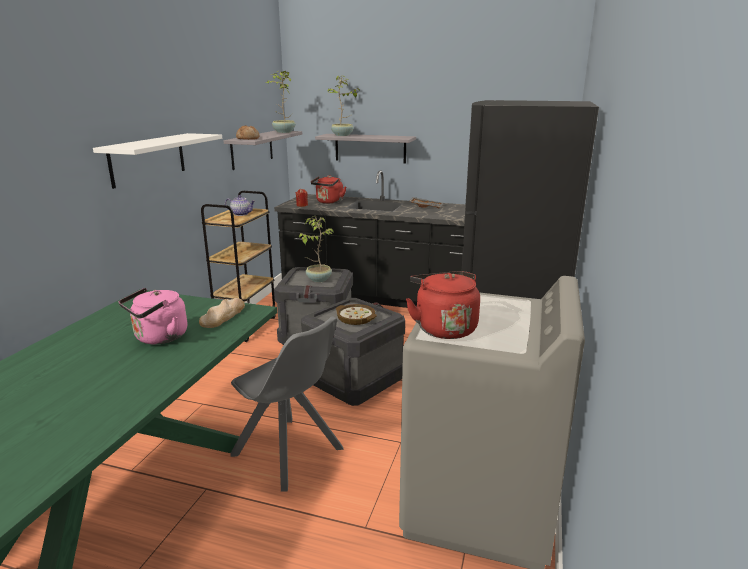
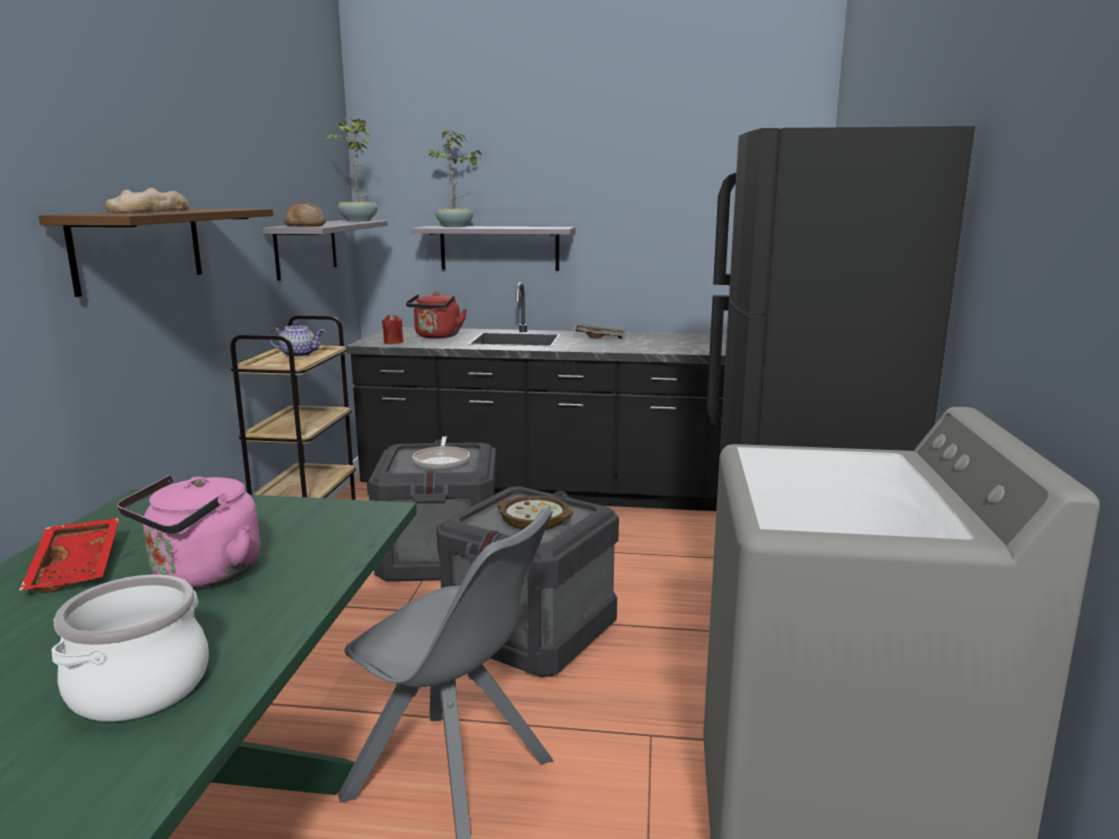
camera: 10 degrees left, 5 degrees down
white shelf [93,133,222,189] -> brown shelf [39,208,273,297]
bread [199,298,245,328] -> bread moved to [105,188,189,213]
potted plant [299,216,334,282] -> frying pan [412,436,470,470]
red kettle [406,271,480,339] -> none
none -> red tray [19,518,119,593]
none -> cooking pot [51,575,209,722]

